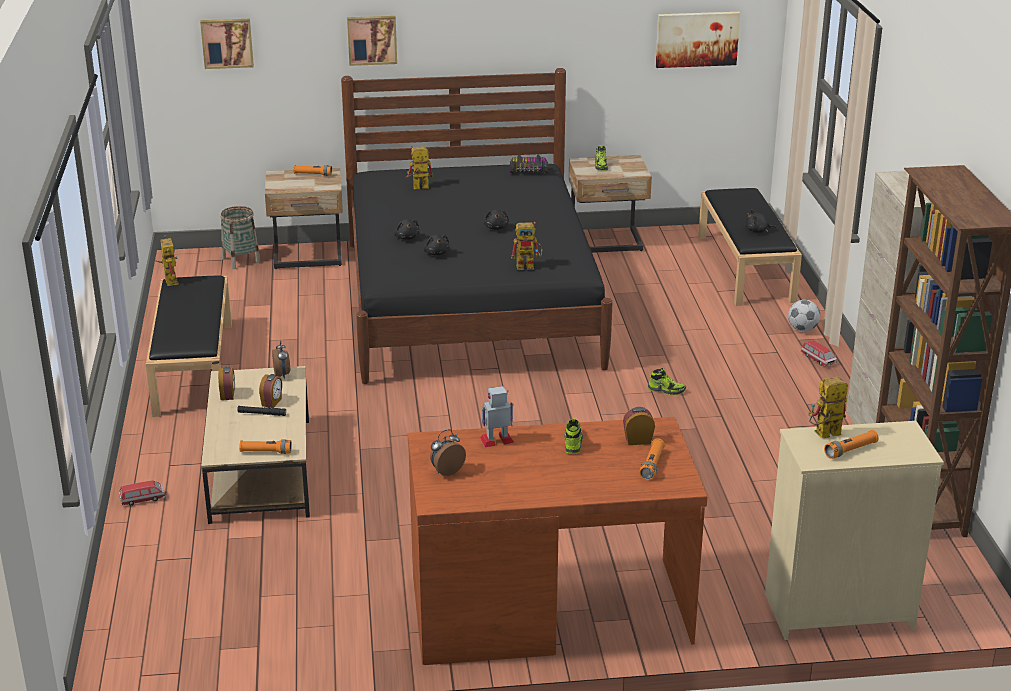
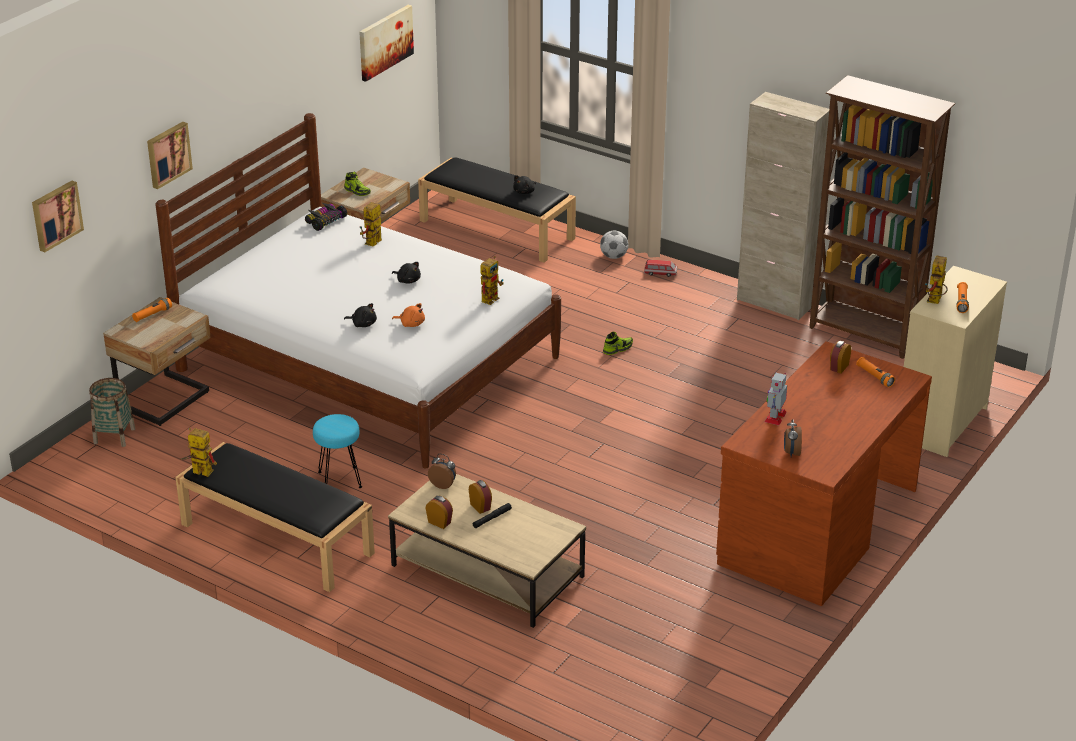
camera: 50 degrees left, 5 degrees up
toy car [119,480,165,506] -> none
orange flashlight [239,440,292,454] -> none
black bed [341,68,613,384] -> white bed [155,113,561,468]
toy robot [406,146,433,189] -> toy robot moved to [360,202,382,247]
black plush toy [423,234,450,256] -> orange plush toy [392,303,425,327]
shoe [564,418,583,454] -> none
none -> turquoise stool [313,414,362,488]

